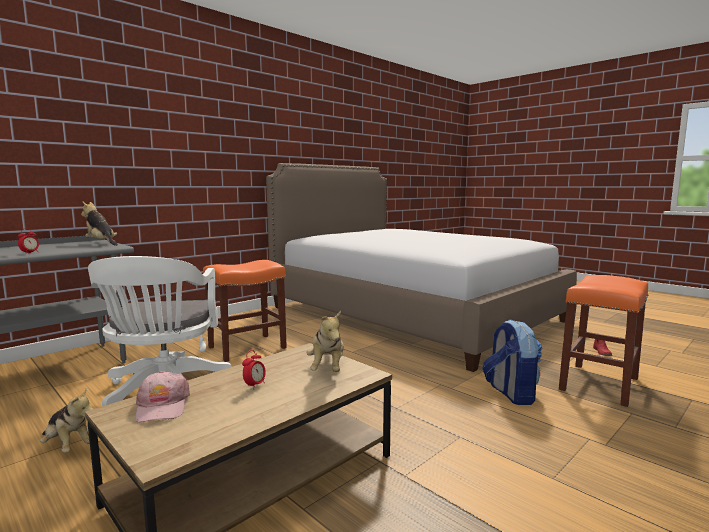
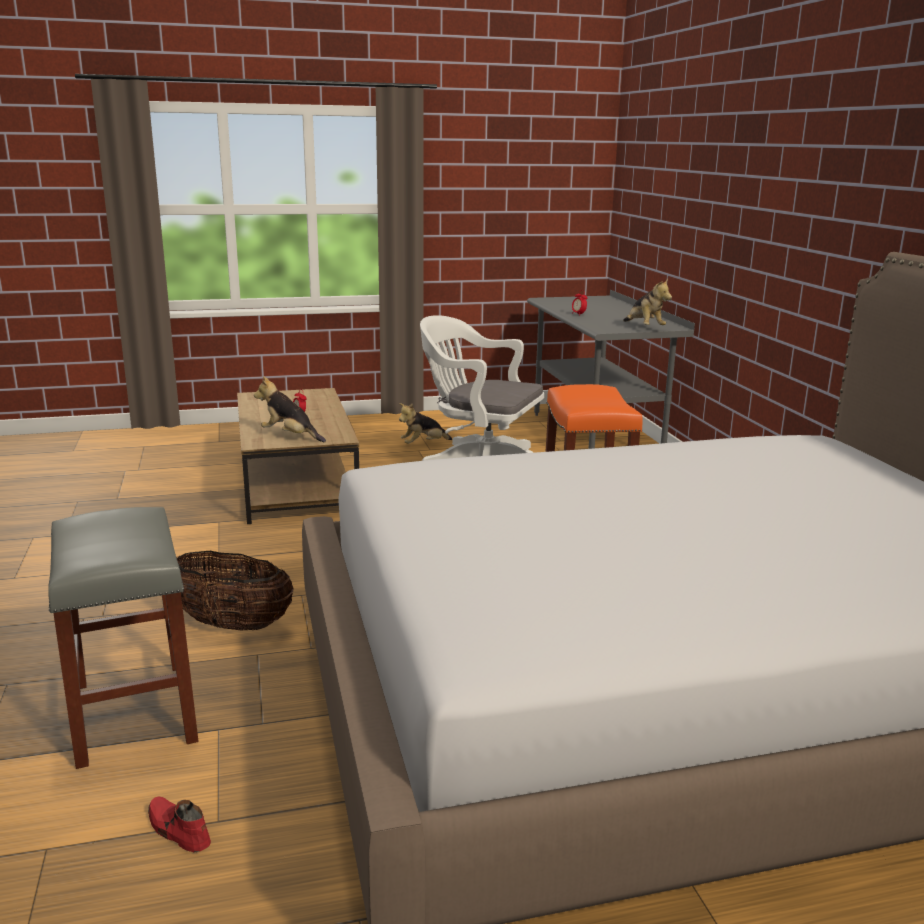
camera: 120 degrees right, 10 degrees up
plush toy [81,202,118,246] -> plush toy turned 90 degrees clockwise [623,278,672,325]
pink cap [135,371,190,422] -> none
backpack [483,319,543,405] -> basket [176,551,294,631]
orange stool [559,275,648,407] -> grey stool [48,507,198,769]

